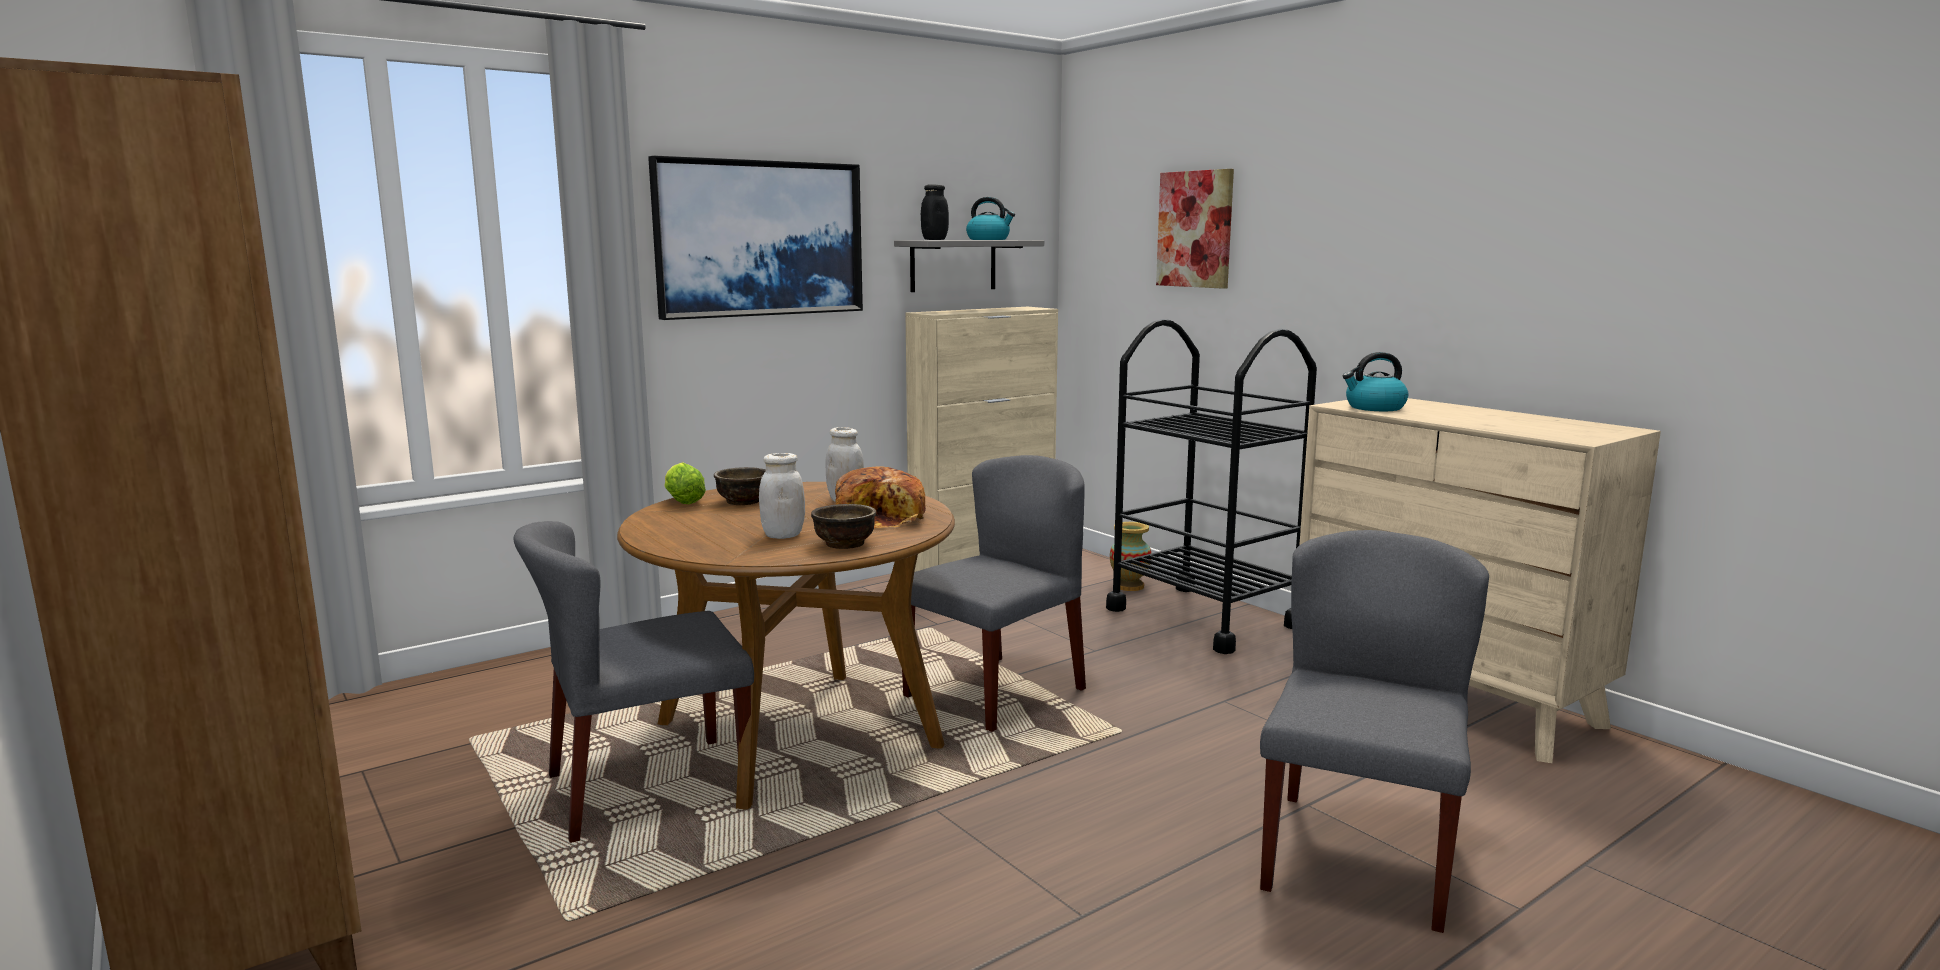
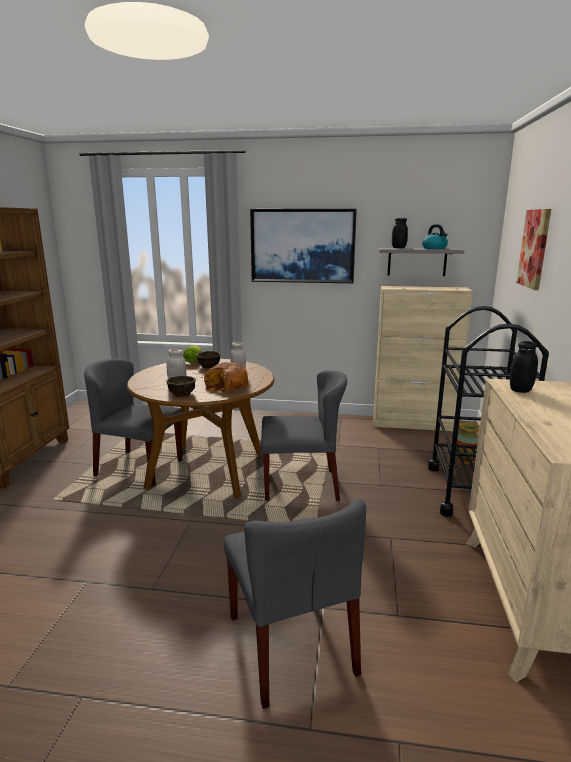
camera: 45 degrees right, 5 degrees up
grey chair [1260,530,1489,933] -> grey chair turned 90 degrees clockwise [223,498,366,709]
kettle [1343,352,1408,411] -> black jar [510,341,538,393]

